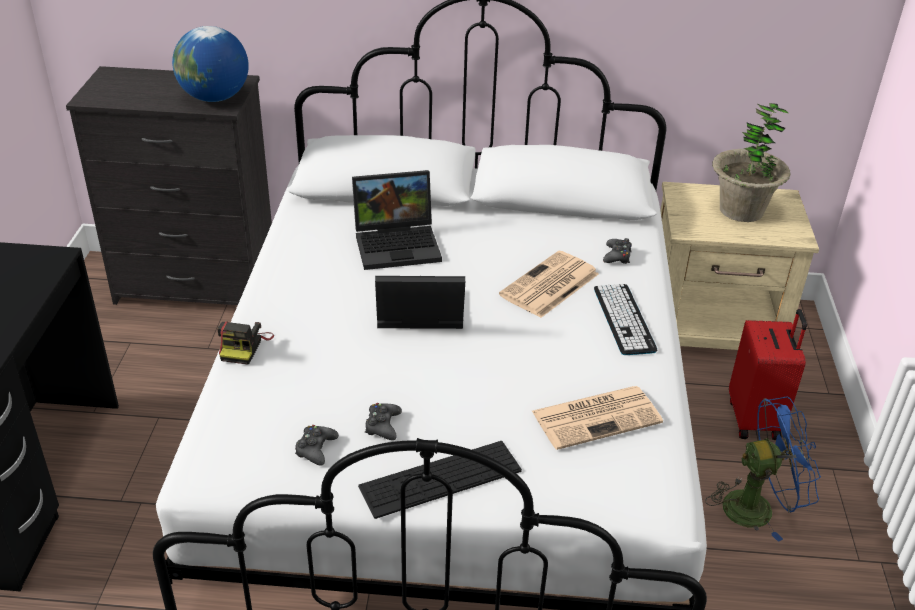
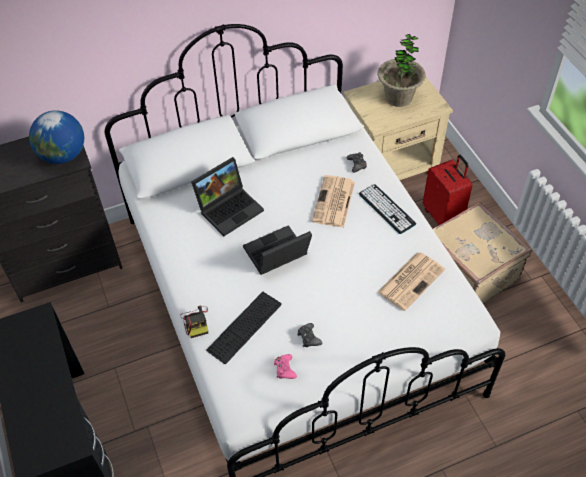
camera: 25 degrees left, 15 degrees up
black game controller [295,425,339,466] -> pink game controller [274,354,297,379]
keyboard [358,441,522,519] -> keyboard moved to [206,292,282,364]
blue fan [705,397,821,542] -> beige suitcase [433,202,532,303]

